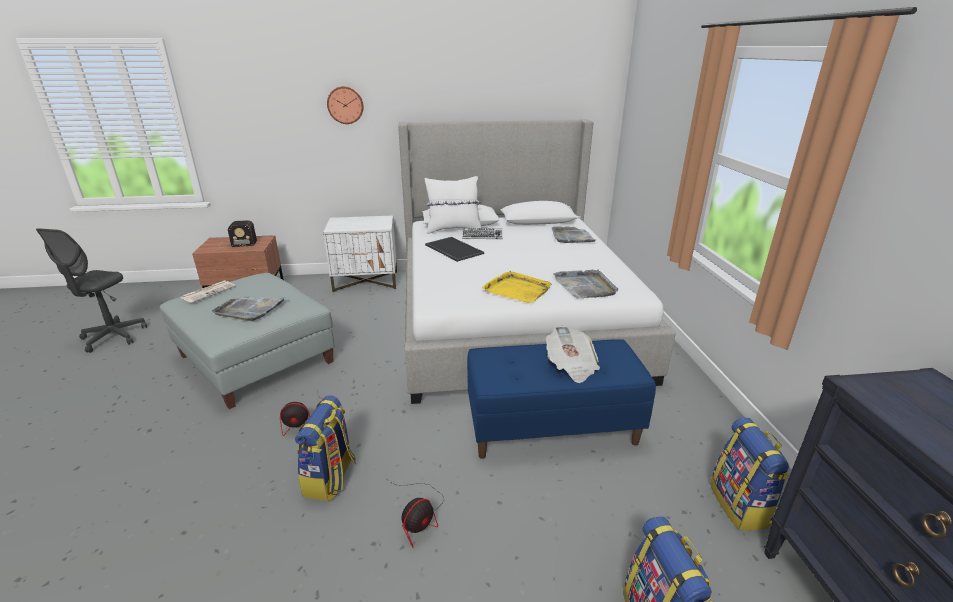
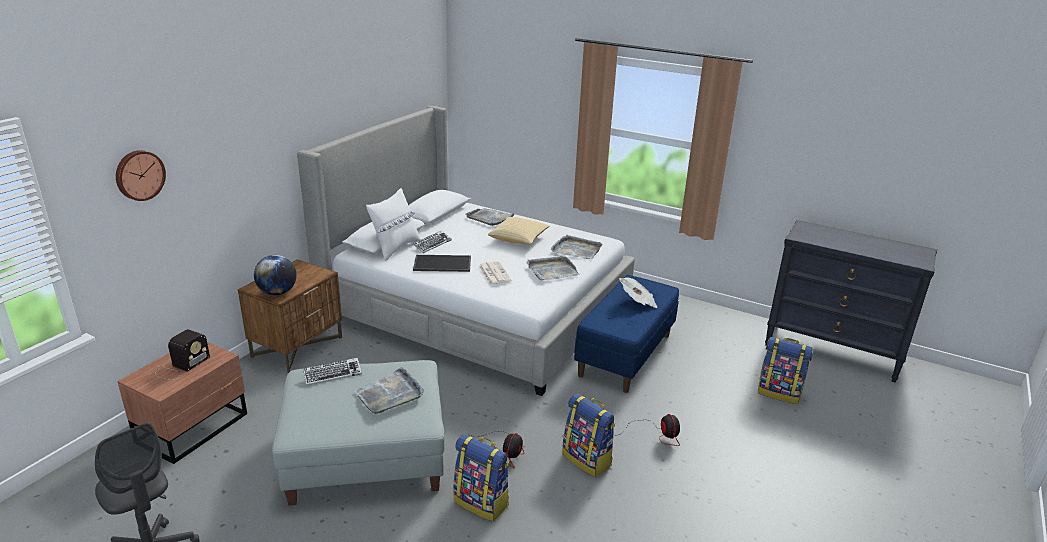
camera: 55 degrees left, 0 degrees up
newspaper [180,281,236,303] -> newspaper moved to [479,261,512,284]
white nightstand [323,216,397,292] -> brown nightstand [238,260,342,373]
wall clock [327,86,364,124] -> wall clock moved to [116,150,166,201]
yellow tray [482,271,552,303] -> grey tray [526,256,579,280]
backpack [710,418,790,530] -> backpack moved to [453,434,509,521]
none -> globe [254,255,297,295]
none -> keyboard [303,358,362,385]
none -> pillow [488,217,550,244]

